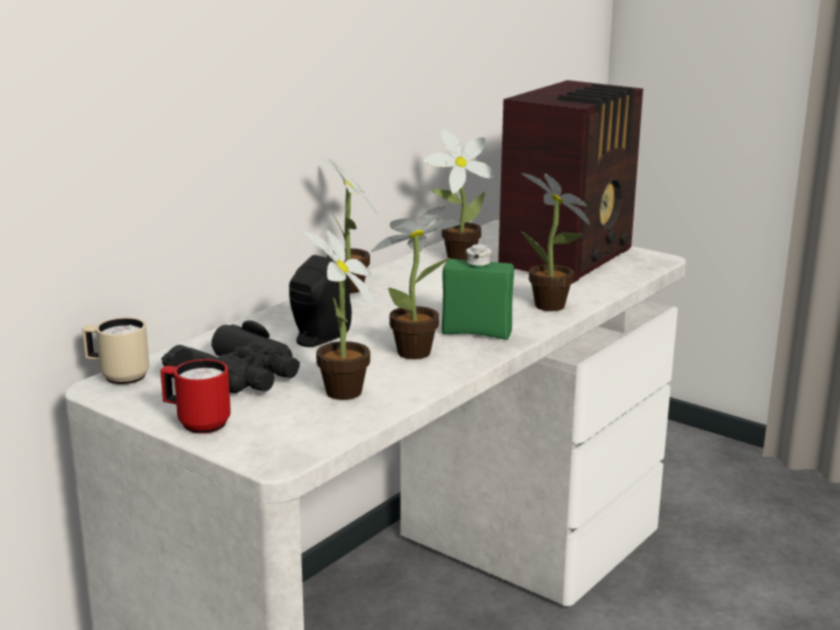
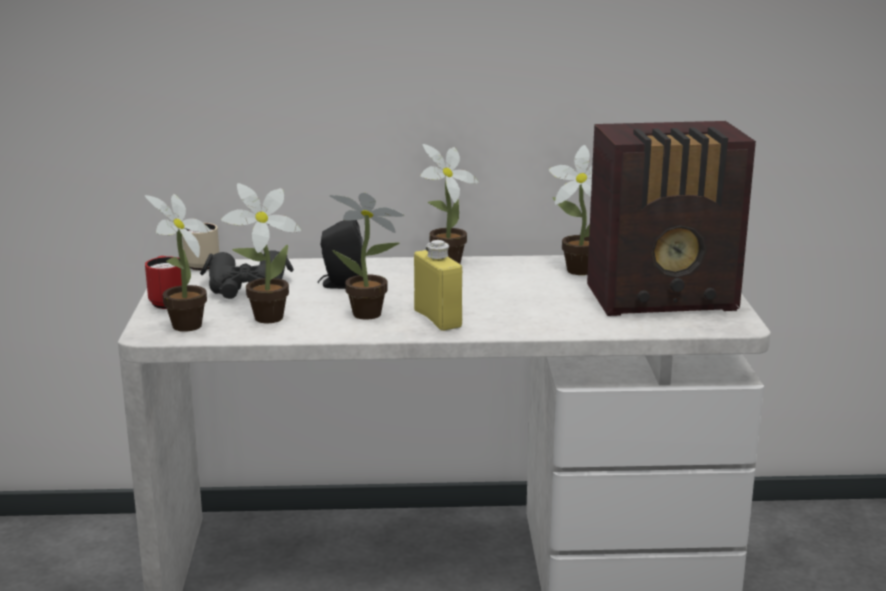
camera: 50 degrees right, 0 degrees up
green bottle [442,244,514,340] -> yellow bottle [414,240,462,331]
potted plant [521,173,590,311] -> potted plant moved to [144,194,210,332]

